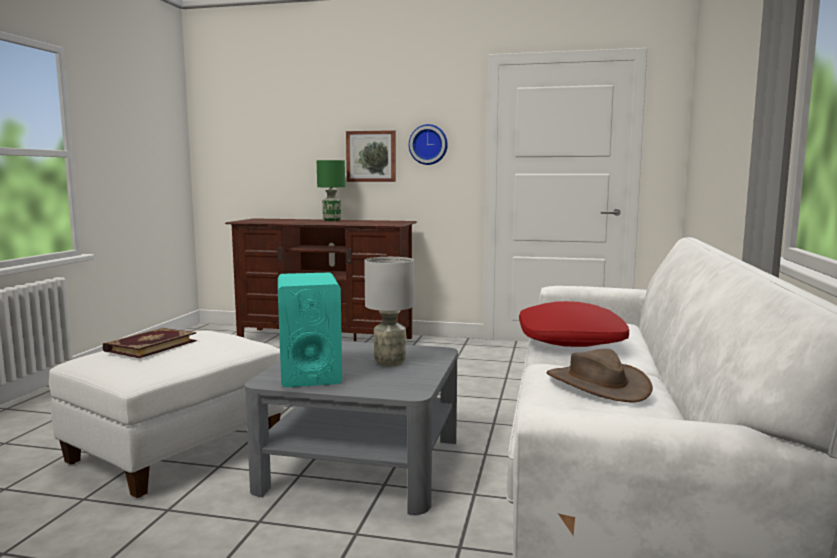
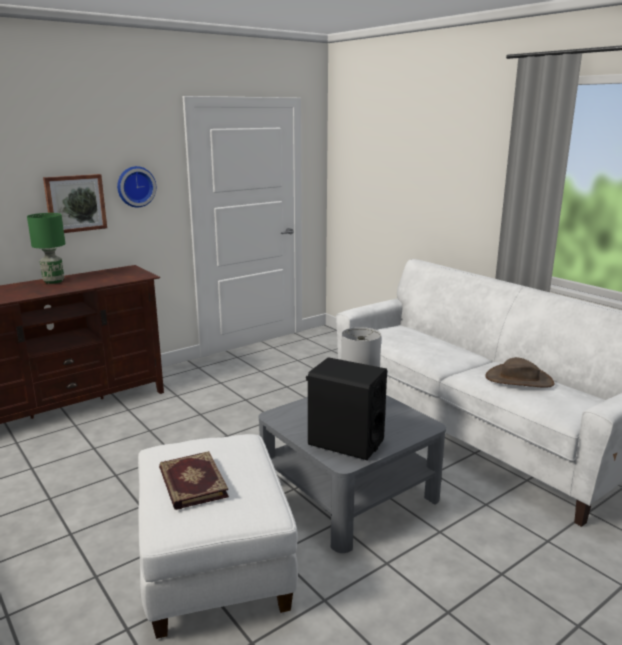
camera: 50 degrees left, 10 degrees up
turquoise speaker [278,272,342,387] -> black speaker [306,357,387,460]
red pillow [519,301,629,347] -> none

